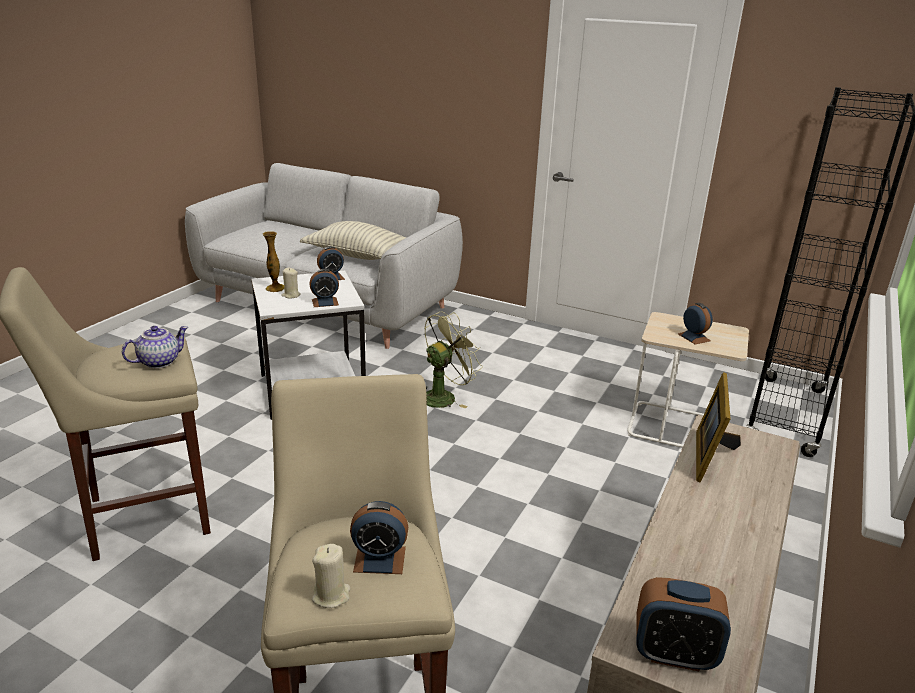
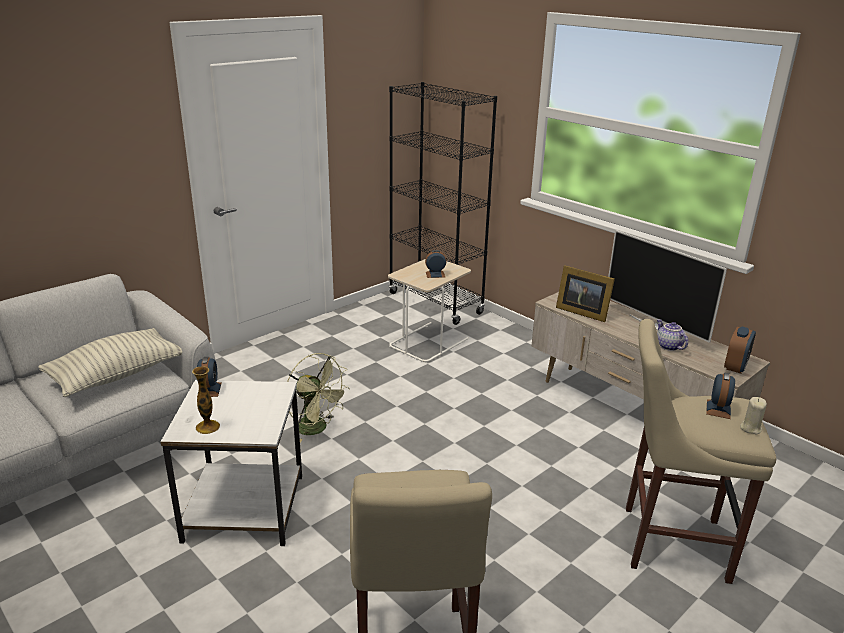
camera: 70 degrees left, 0 degrees up
teapot [122,326,189,368] -> teapot moved to [657,319,688,351]
beige candle [281,268,301,299] -> none
alarm clock [309,269,339,307] -> none
green fan [424,311,483,408] -> green fan turned 150 degrees clockwise [287,353,350,442]
none -> television [608,230,727,343]

